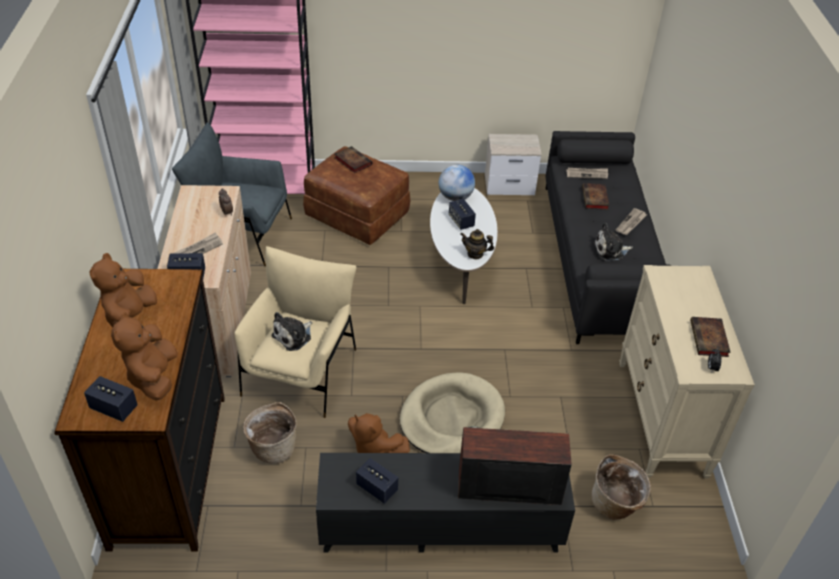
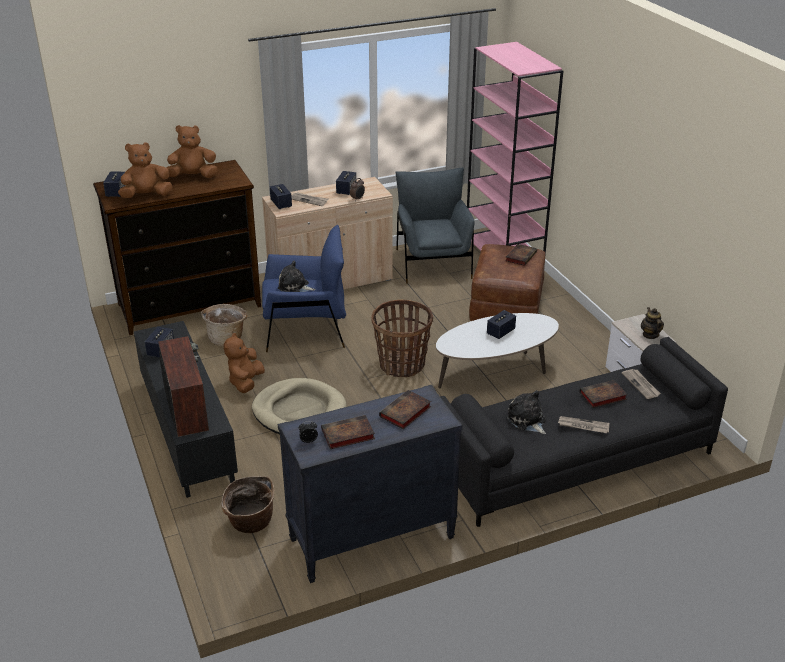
camera: 70 degrees right, 10 degrees down
beige armchair [234,246,357,418] -> blue armchair [262,225,346,352]
globe [439,165,475,201] -> none
teapot [460,229,494,259] -> teapot moved to [641,307,664,339]
beige dresser [619,265,755,478] -> black dresser [278,385,462,583]
none -> speaker [336,171,356,195]
none -> basket [371,299,433,377]
none -> book [379,390,431,429]

